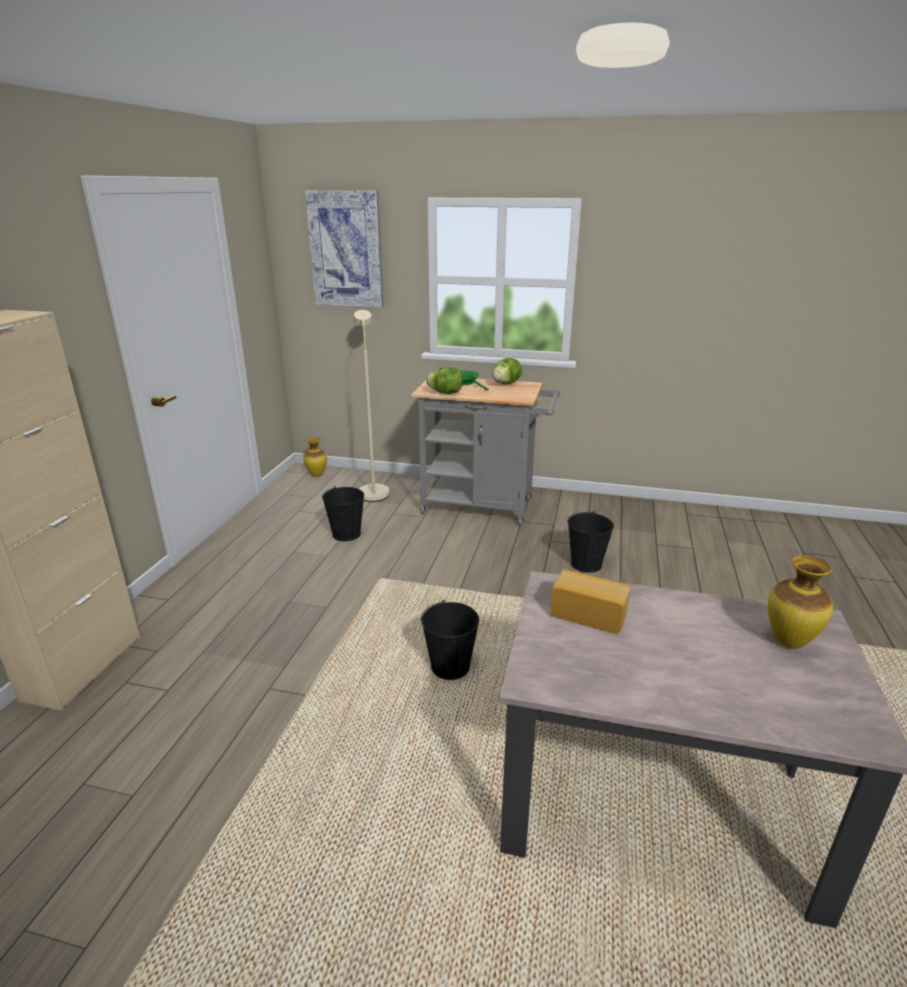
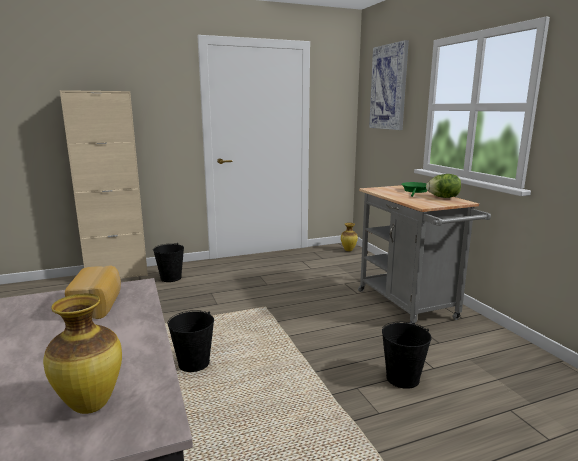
camera: 55 degrees right, 10 degrees down
black bucket [322,486,364,541] -> black bucket moved to [153,244,184,282]
beige floor lamp [354,310,389,502] -> none
lettuce [426,367,463,394] -> none

